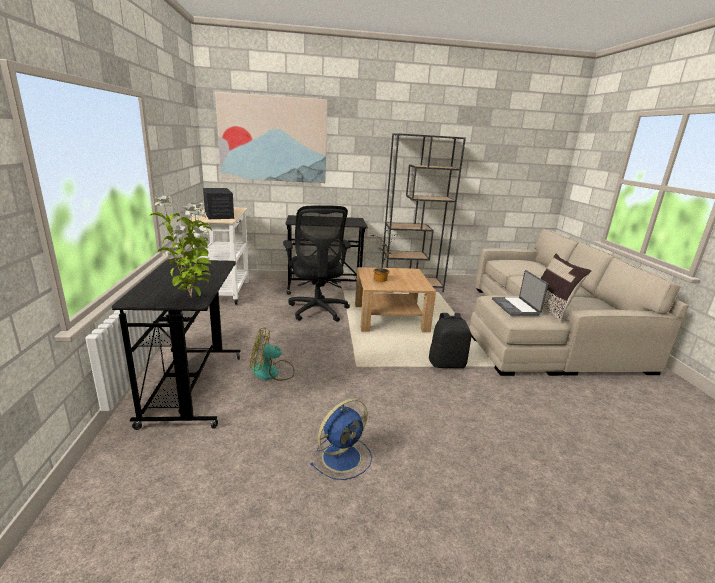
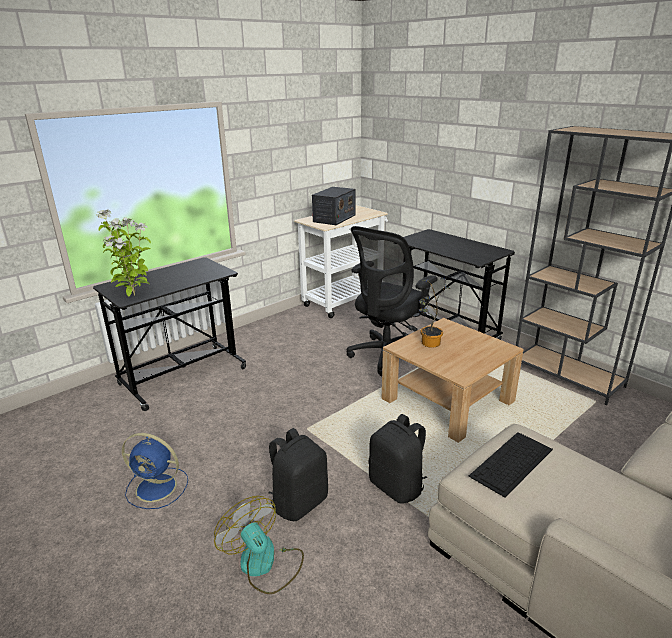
camera: 55 degrees right, 5 degrees up
picture [215,92,328,183] -> none
fan [250,327,295,381] -> fan moved to [214,496,304,594]
laptop [492,270,548,316] -> keyboard [468,432,553,498]
pillow [540,254,591,321] -> none
none -> black backpack [268,428,328,521]

